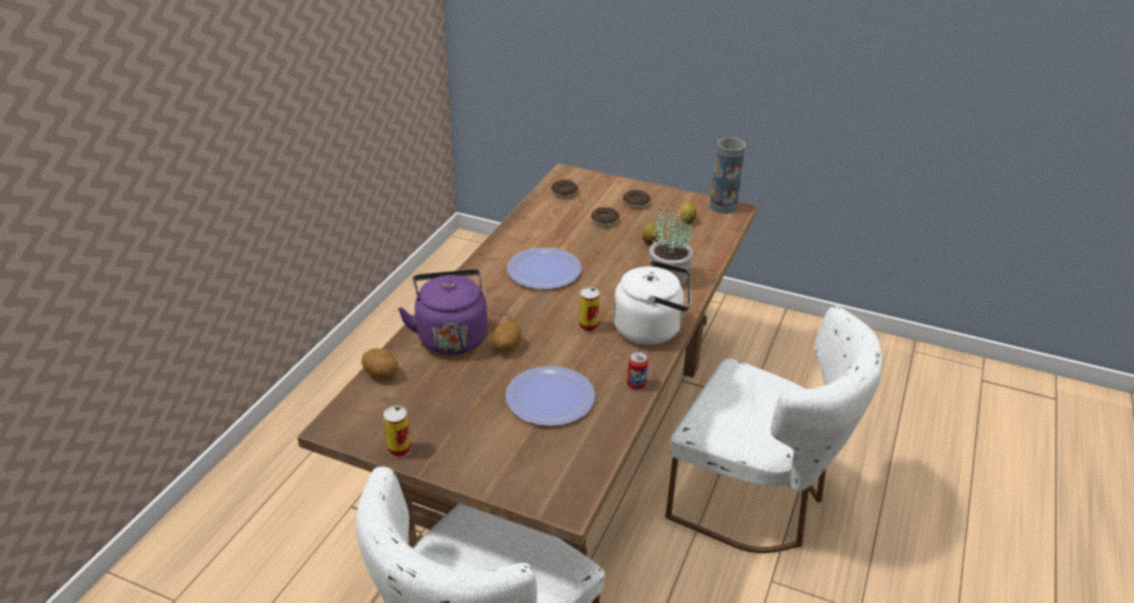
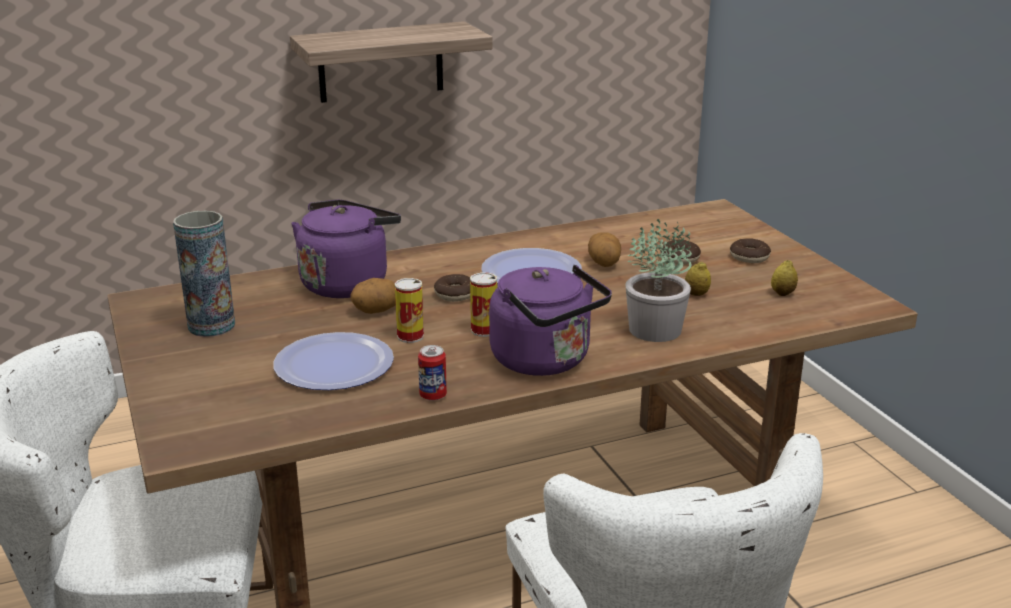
camera: 45 degrees right, 10 degrees down
potato [361,348,398,379] -> potato moved to [588,232,621,267]
can [383,406,411,458] -> can moved to [395,278,424,343]
donut [551,180,578,198] -> donut moved to [434,274,470,302]
white kettle [613,260,691,345] -> purple kettle [489,265,612,376]
vase [710,138,746,214] -> vase moved to [173,211,235,337]
none -> shelf [290,21,492,103]

